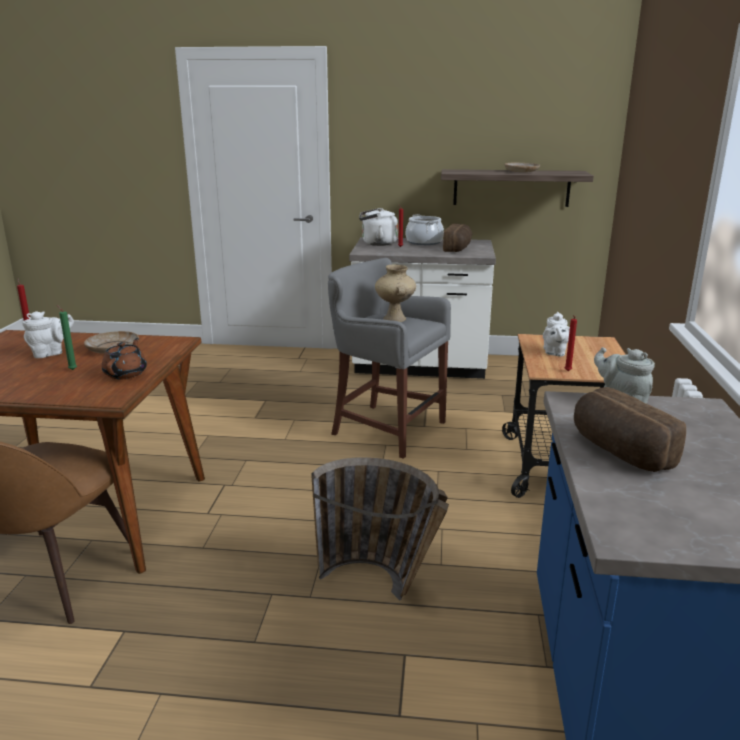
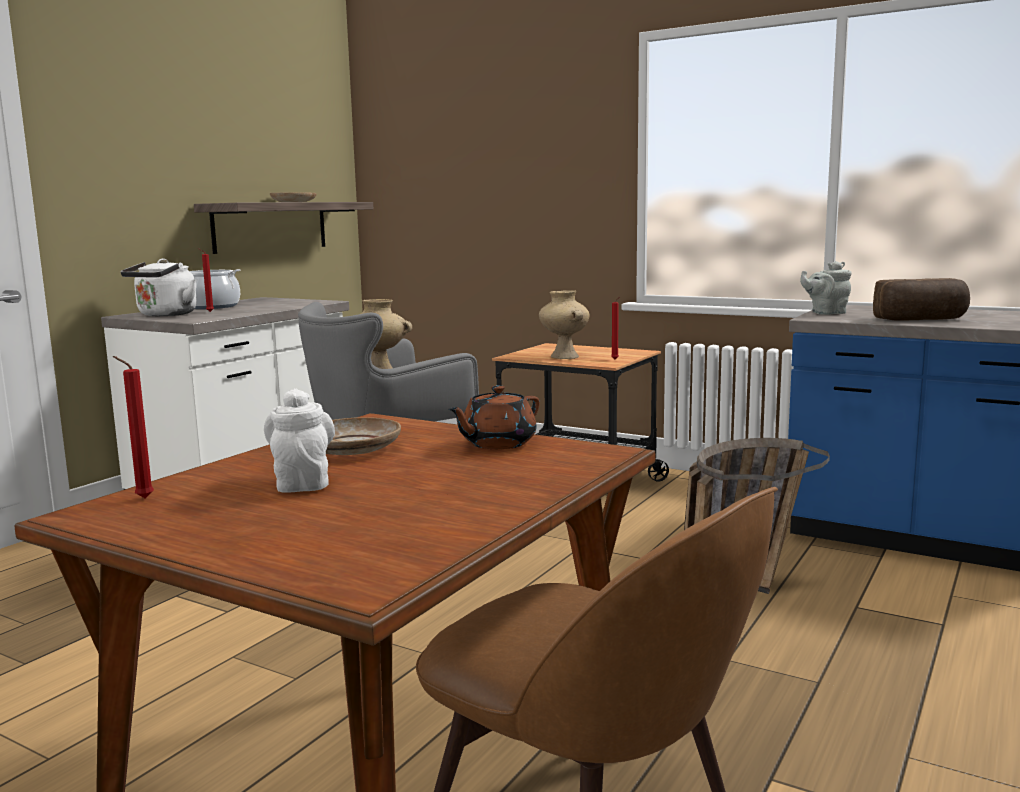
camera: 65 degrees left, 10 degrees down
green candle [57,305,77,370] -> none
brown teapot [102,338,147,379] -> brown teapot turned 75 degrees counterclockwise [448,385,540,449]
bread [443,224,472,252] -> none
white teapot [543,312,570,357] -> beige vase [539,290,590,359]

